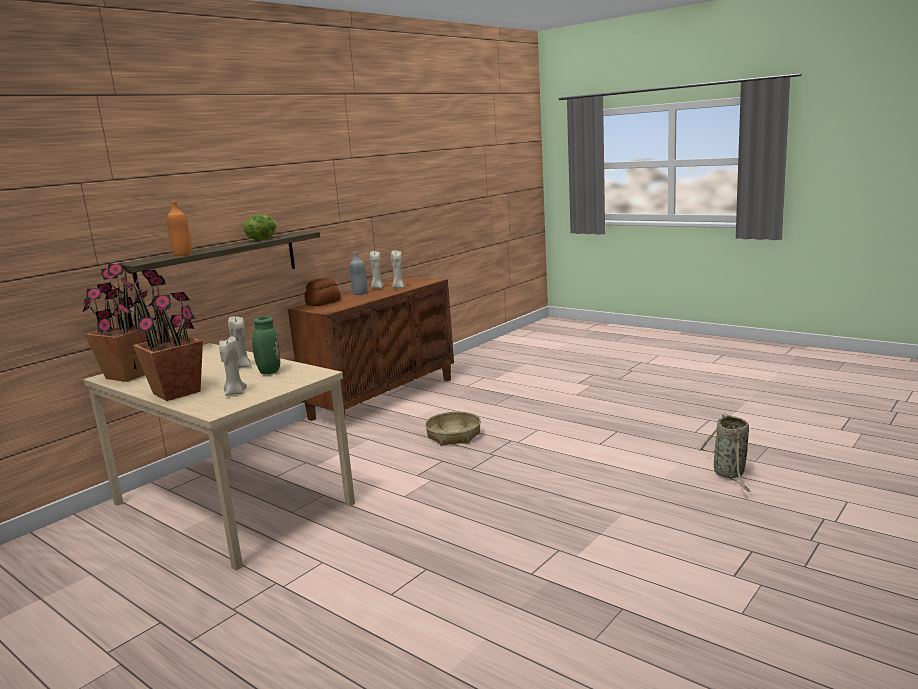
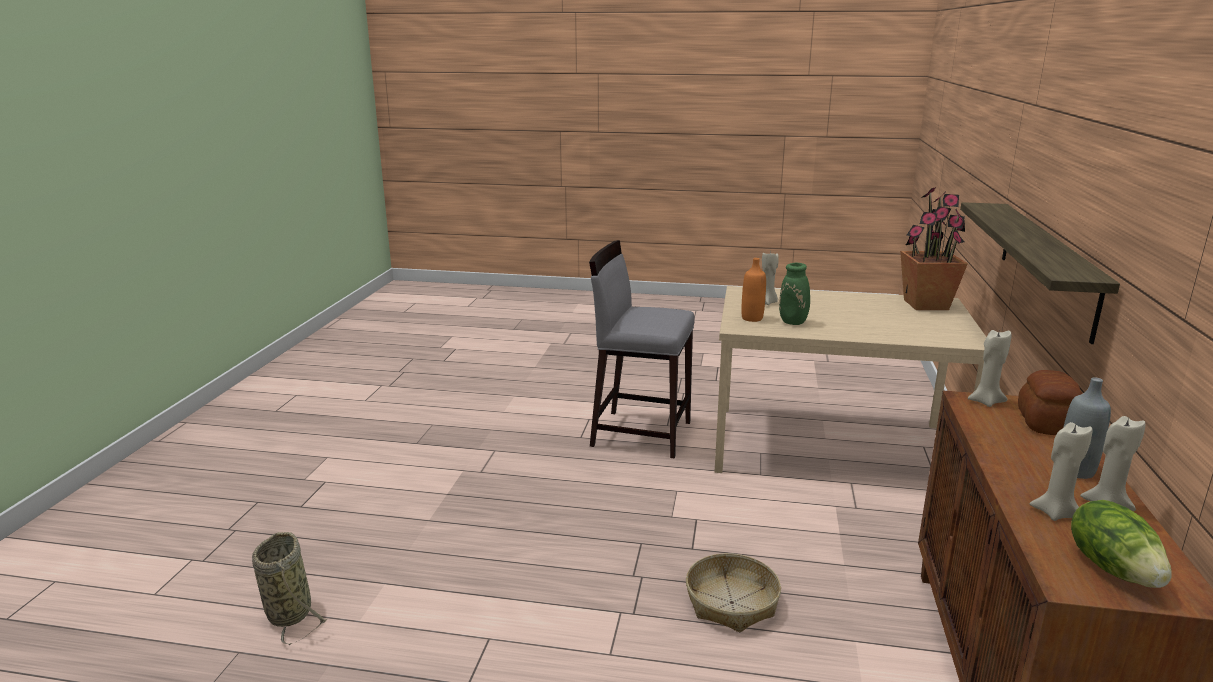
camera: 150 degrees right, 5 degrees up
potted plant [129,270,203,401] -> none
orange bottle [167,201,192,256] -> orange bottle moved to [742,258,766,322]
beige candle [228,316,251,368] -> beige candle moved to [968,330,1012,407]
lettuce [243,215,277,240] -> lettuce moved to [1071,500,1172,588]
none -> grey stool [589,240,695,459]

